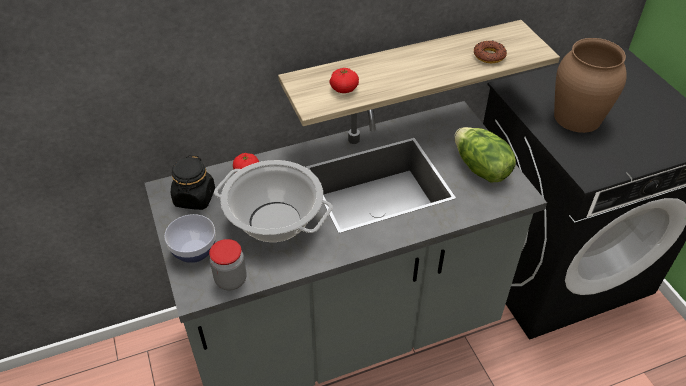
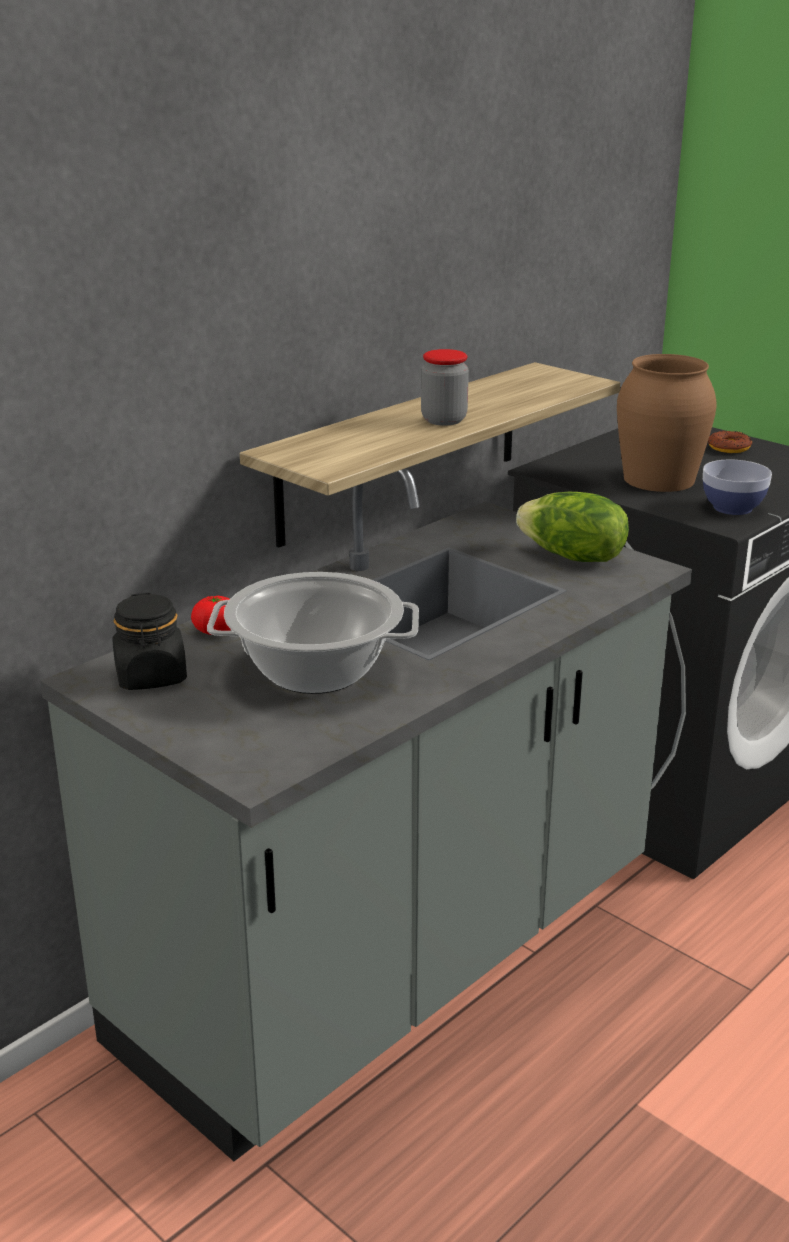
camera: 25 degrees left, 20 degrees down
bowl [164,214,216,263] -> bowl moved to [703,459,772,515]
jar [209,239,247,290] -> jar moved to [421,349,469,426]
tomato [330,68,359,93] -> none
donut [473,41,507,63] -> donut moved to [708,431,752,453]

